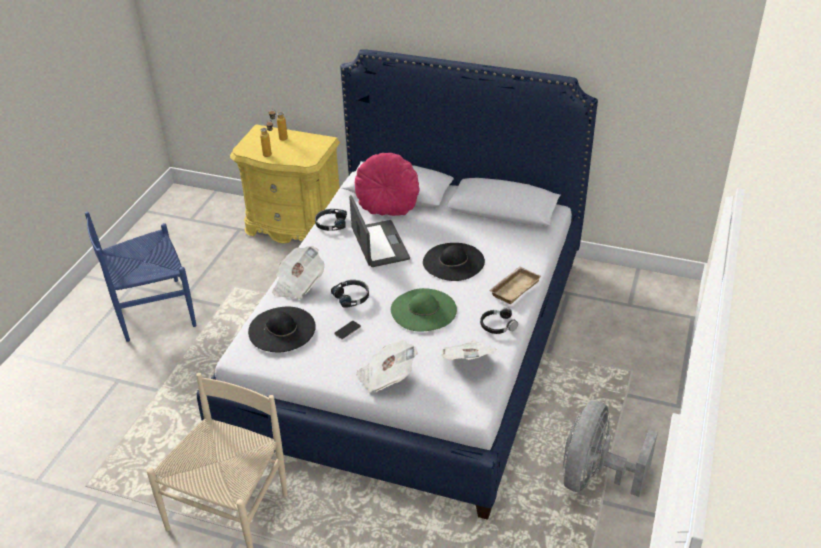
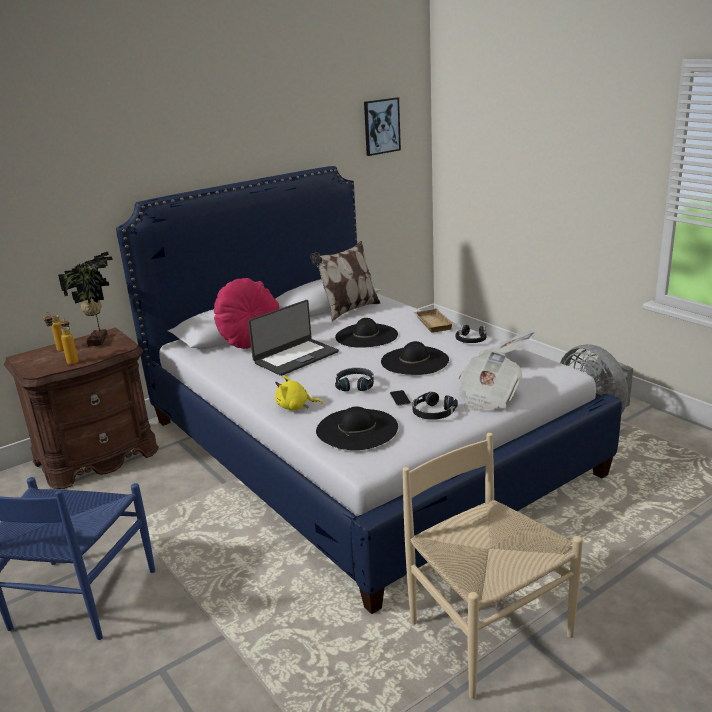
camera: 55 degrees left, 15 degrees down
yellow nightstand [230,124,340,243] -> brown nightstand [4,327,159,489]
newspaper [272,246,324,299] -> yellow plush toy [275,376,323,410]
black headphones [315,209,347,231] -> black headphones moved to [412,392,458,420]
laptop [349,195,410,267] -> laptop turned 120 degrees clockwise [248,300,339,376]
green hat [391,288,457,332] -> black hat [381,341,449,375]
none -> potted plant [58,252,113,346]
none -> pillow [310,241,380,322]
none -> picture [364,97,401,156]

